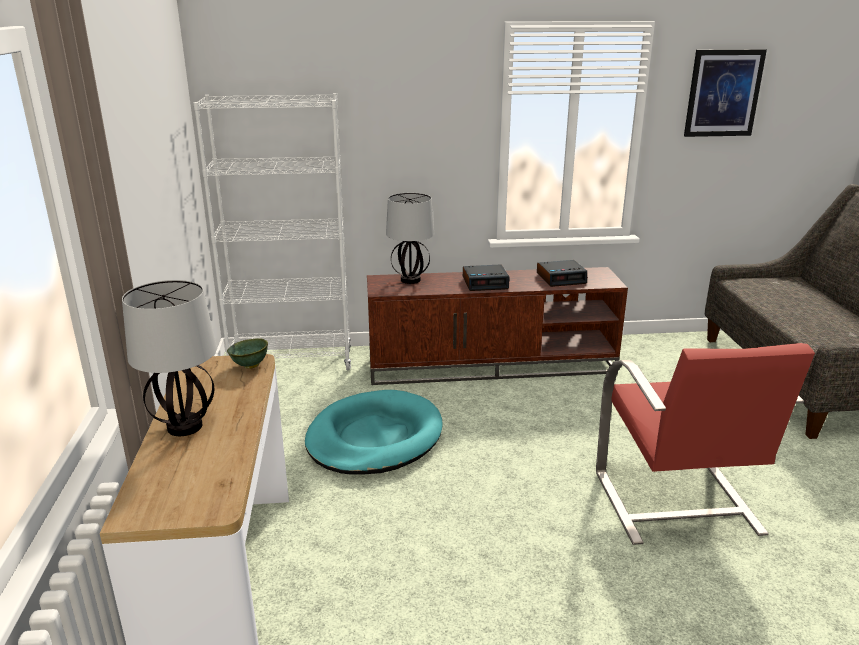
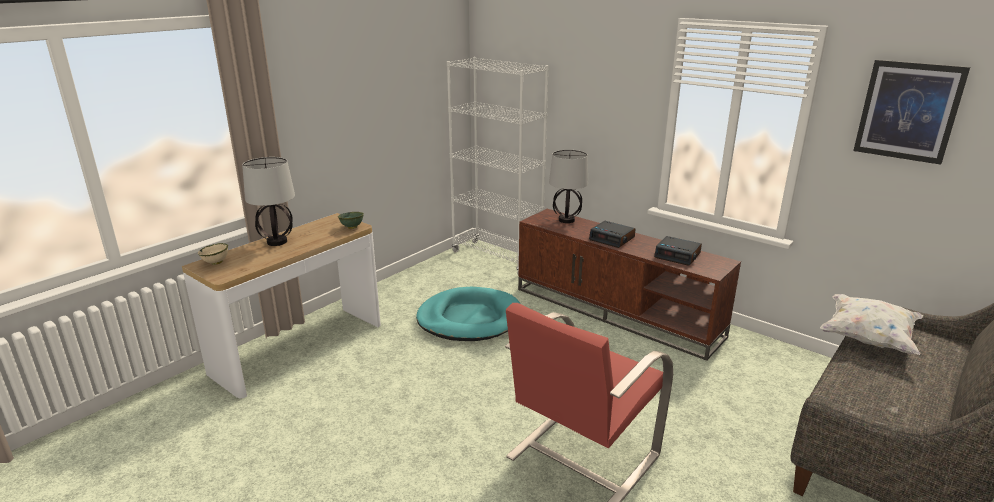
camera: 45 degrees right, 0 degrees up
none -> beige bowl [198,243,228,265]
none -> white pillow [820,294,923,355]

